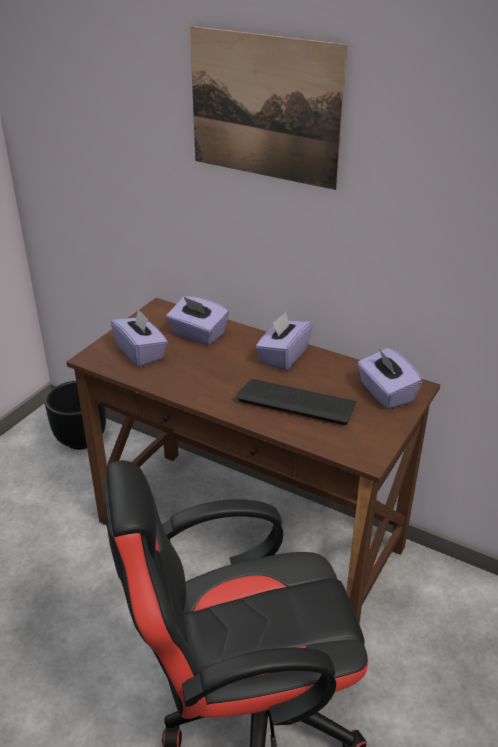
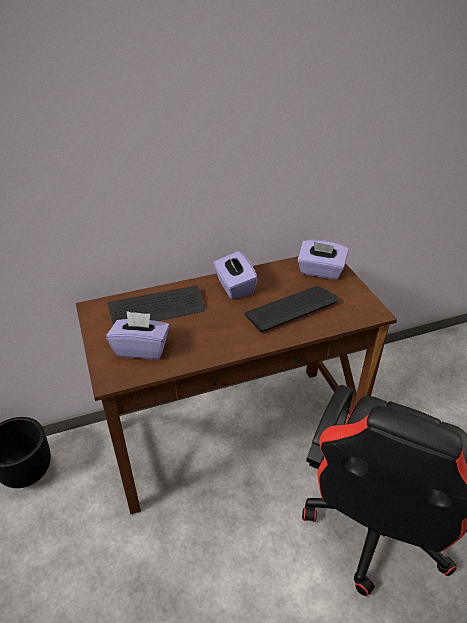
camera: 50 degrees left, 5 degrees up
purple tissue box [166,296,229,346] -> keyboard [108,286,205,325]
picture [190,26,347,190] -> none

